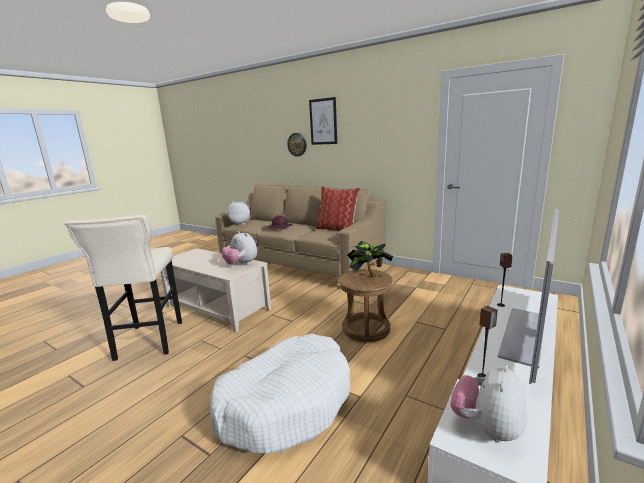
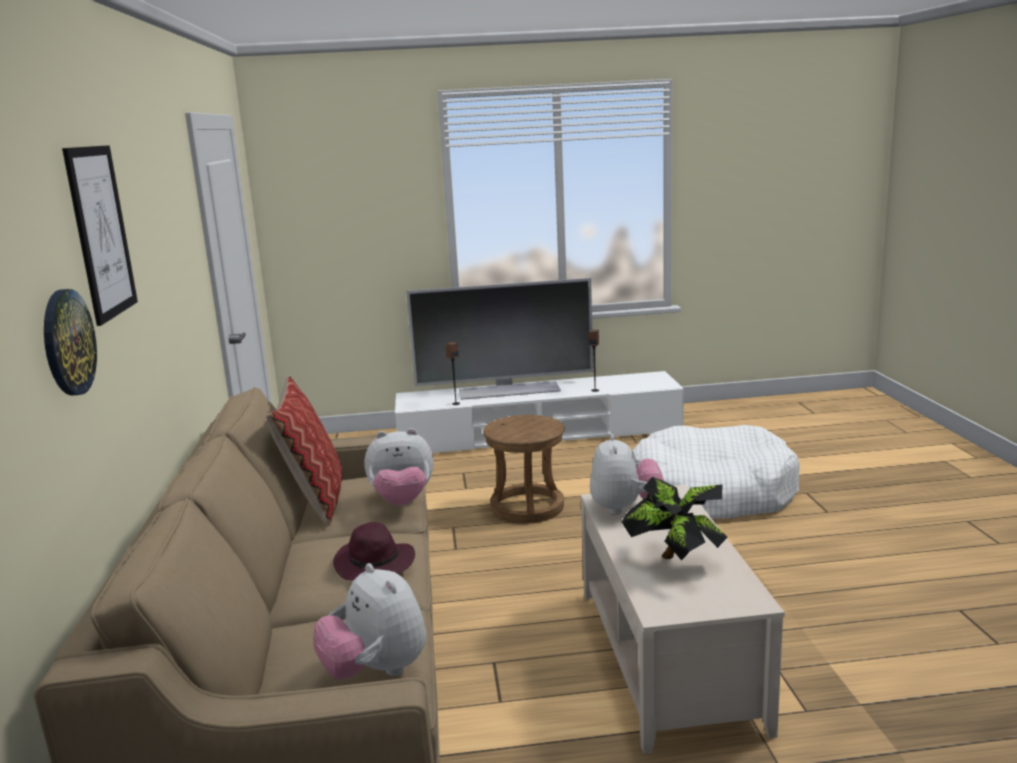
camera: 130 degrees left, 0 degrees up
beige stool [65,214,182,361] -> none
potted plant [346,241,393,278] -> potted plant moved to [622,477,728,561]
plush toy [450,365,527,442] -> plush toy moved to [364,428,433,506]

